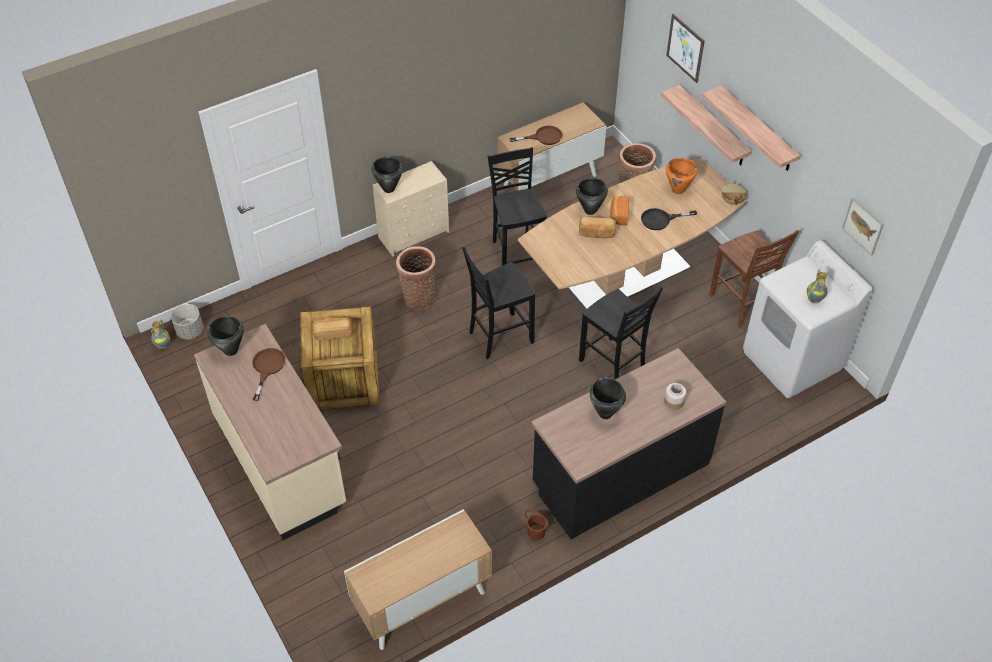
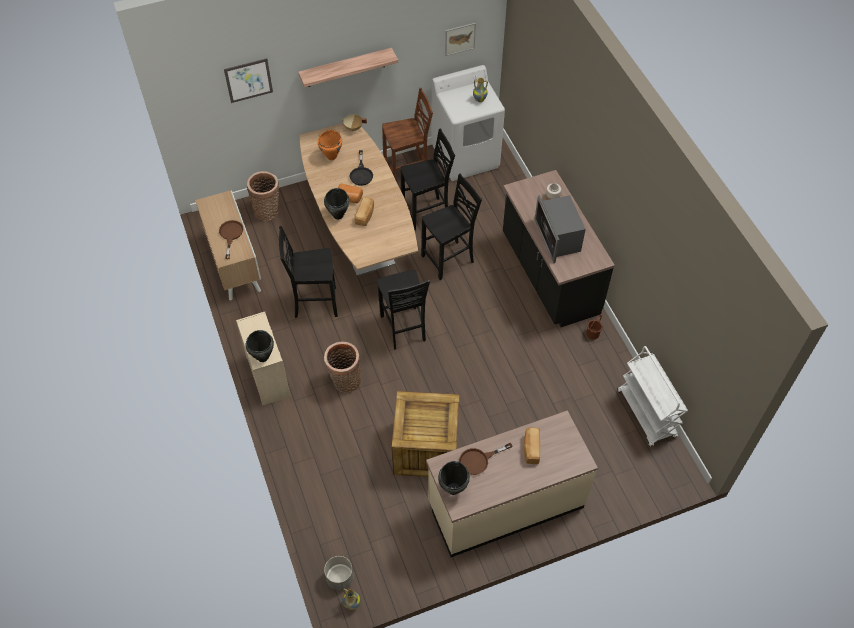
camera: 80 degrees left, 5 degrees up
brown frying pan [252,348,285,401] -> brown frying pan turned 45 degrees counterclockwise [459,443,513,475]
bread [313,317,352,340] -> bread moved to [524,428,540,464]
cabinet [344,509,492,650] -> white cart [617,346,688,447]
black cooking pot [590,378,626,419] -> microwave [535,195,586,263]
shelf [661,85,752,166] -> none
none -> black chair [401,129,455,230]

